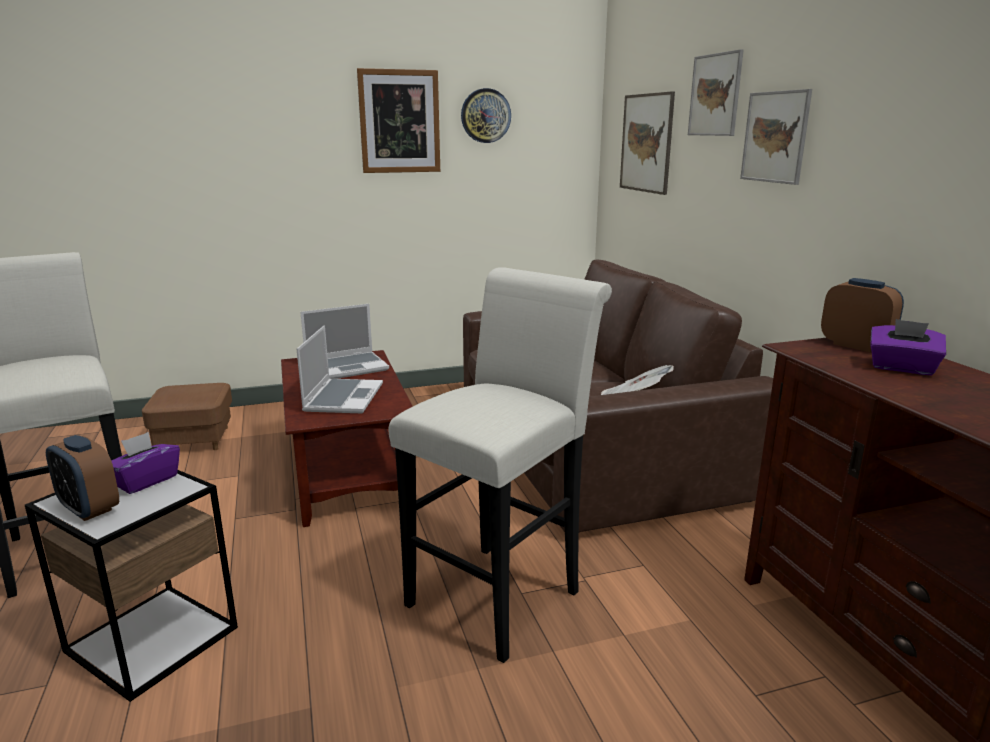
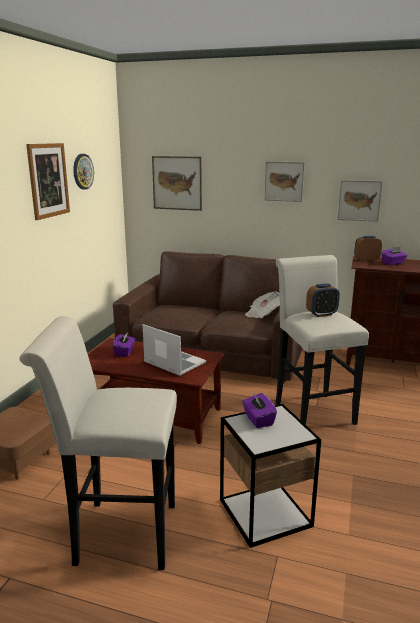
camera: 55 degrees left, 0 degrees up
alarm clock [46,435,119,521] -> alarm clock moved to [306,284,340,317]
laptop [300,304,389,379] -> purple tissue box [112,332,135,357]
picture [688,49,744,136] -> picture moved to [338,180,383,222]

